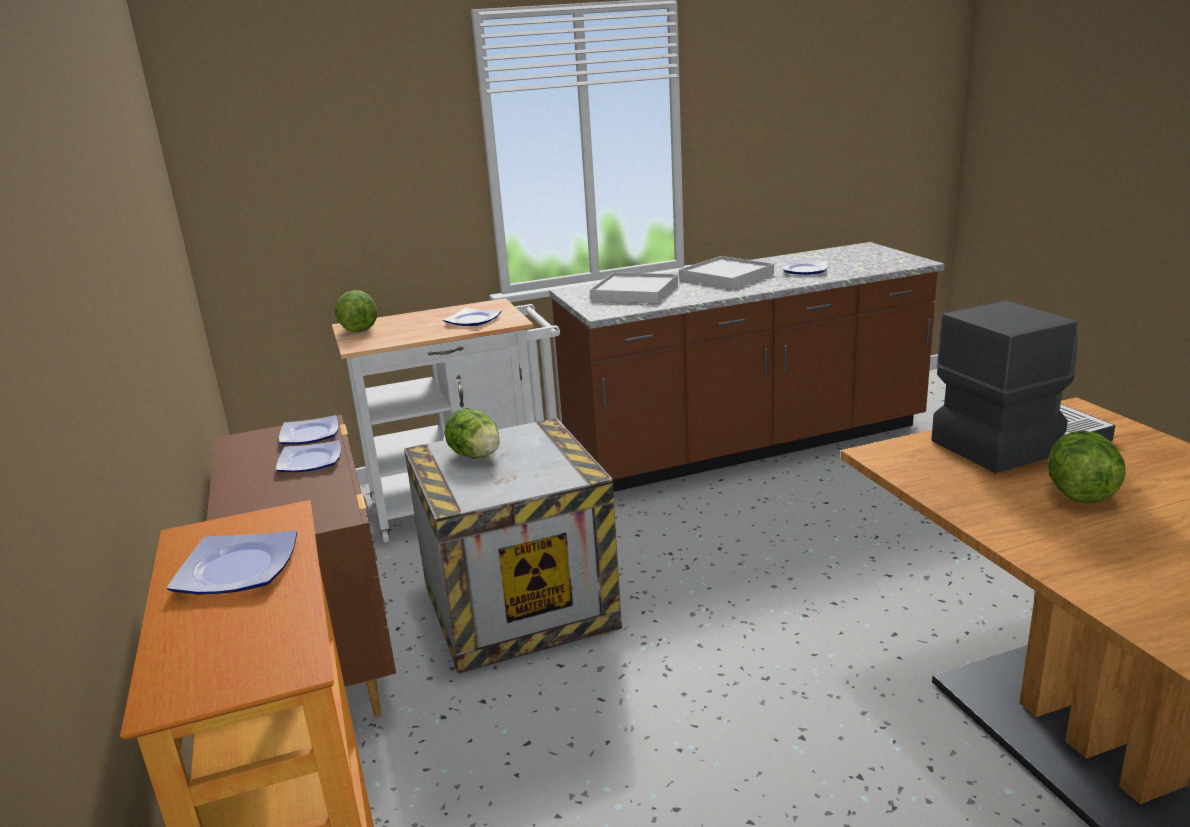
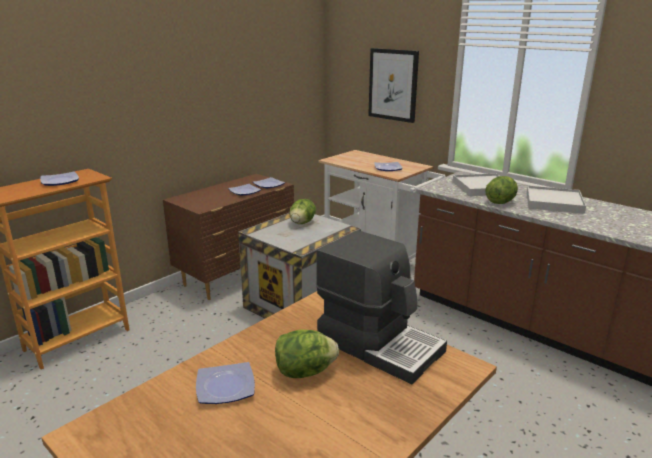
camera: 60 degrees right, 0 degrees up
lettuce [335,290,377,332] -> lettuce moved to [485,176,518,204]
plate [783,261,827,275] -> plate moved to [196,362,255,404]
none -> picture [368,48,419,123]

